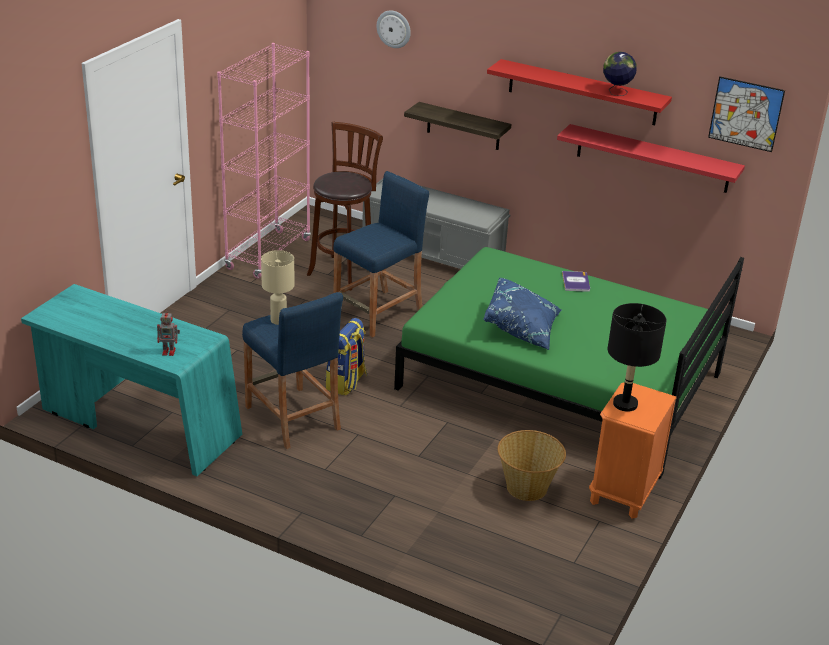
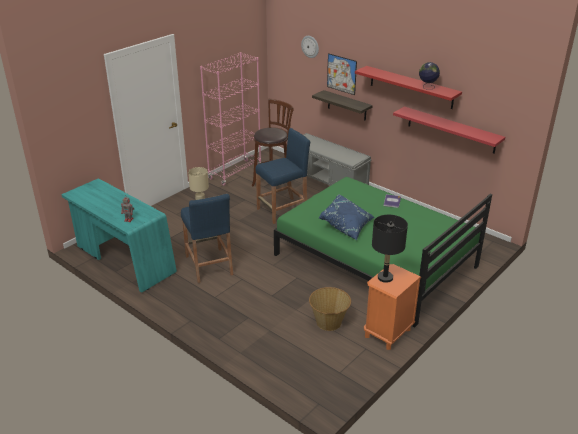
camera: 15 degrees right, 0 degrees up
backpack [325,318,367,396] -> none
picture [708,76,785,152] -> picture moved to [327,53,357,95]

